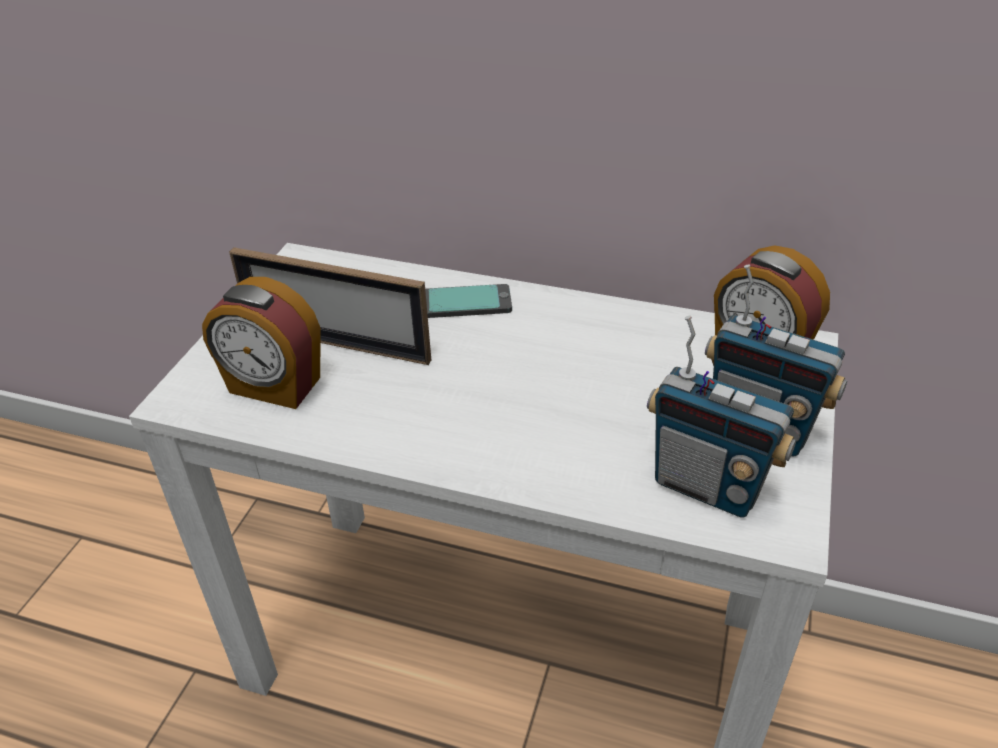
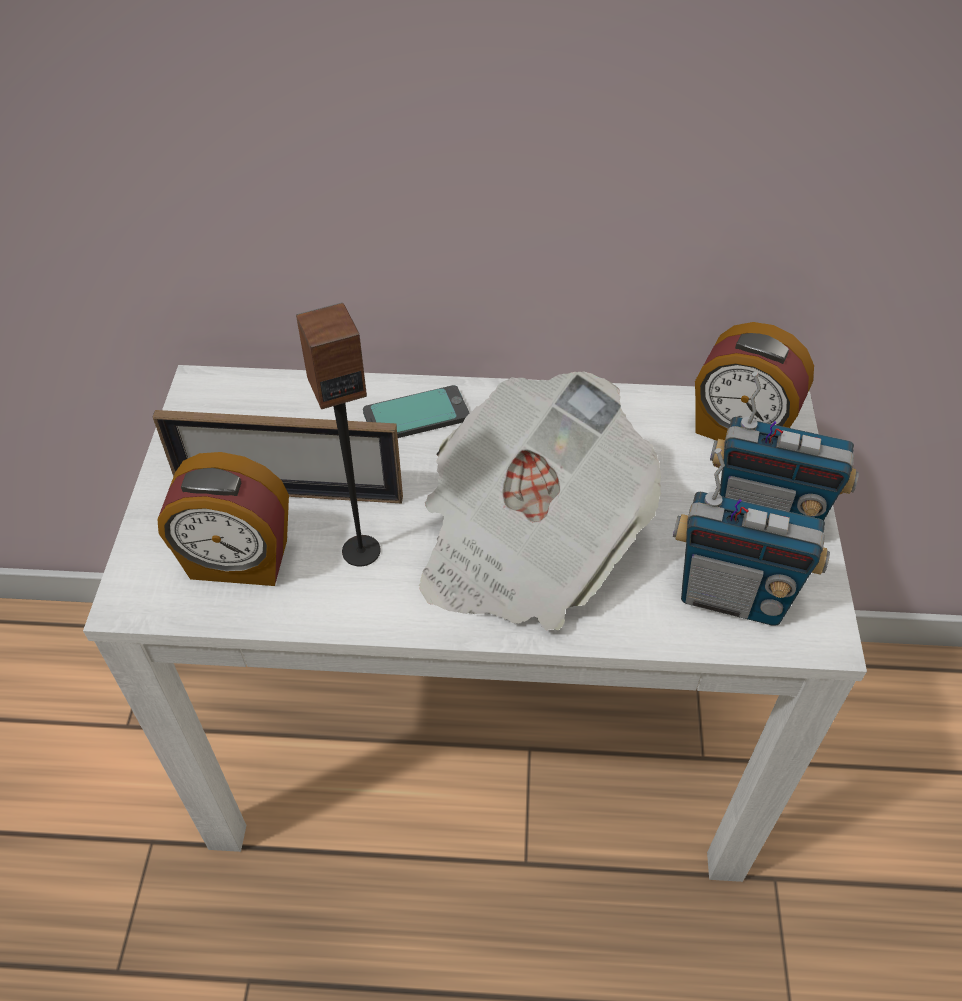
camera: 15 degrees left, 10 degrees up
none -> speaker [296,302,381,566]
none -> newspaper [419,372,661,630]

